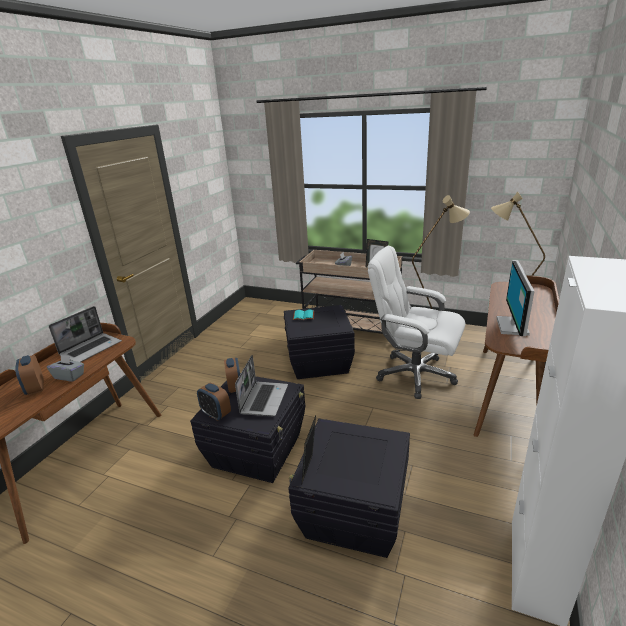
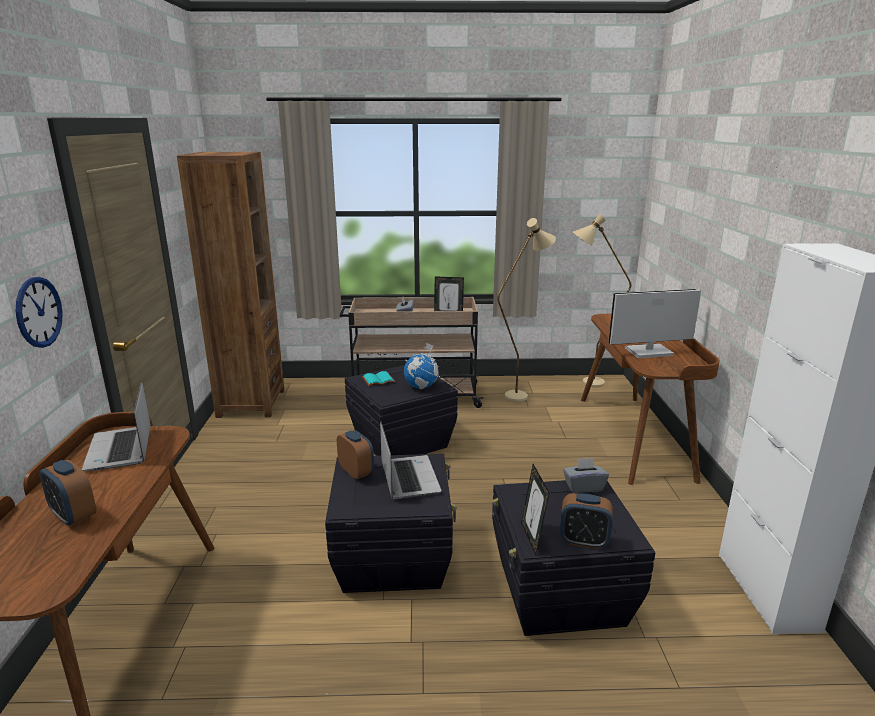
camera: 25 degrees left, 5 degrees down
grey tissue box [47,355,84,382] -> grey tissue box moved to [563,458,609,493]
laptop [49,306,122,362] -> laptop turned 150 degrees clockwise [82,382,151,471]
alarm clock [197,383,231,421] -> alarm clock moved to [560,493,613,549]
white office chair [367,246,465,399] -> none
monitor [496,260,535,336] -> monitor turned 90 degrees clockwise [608,289,701,358]
none -> wall clock [16,277,63,348]
none -> brown bookcase [177,152,284,418]
none -> globe [404,343,440,389]

